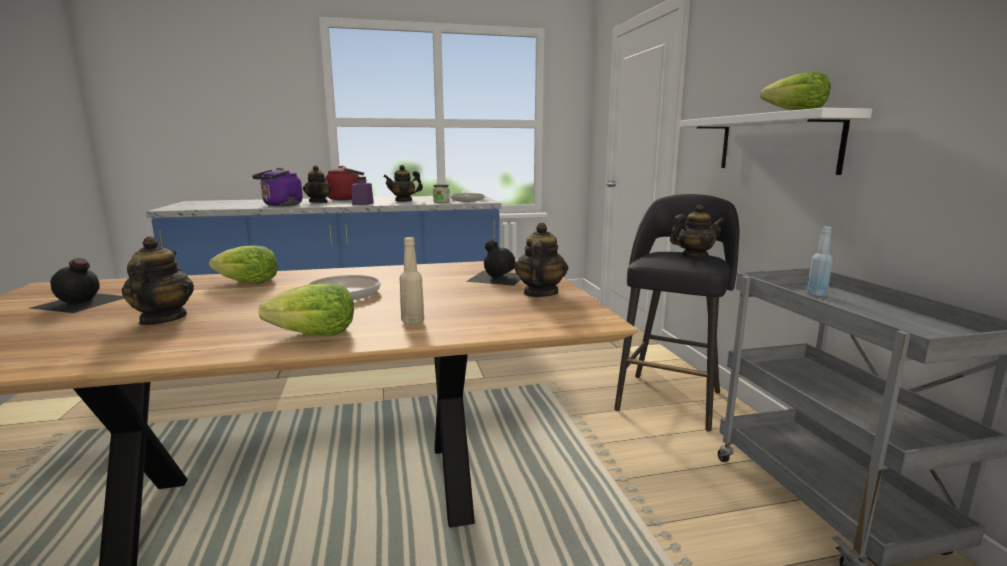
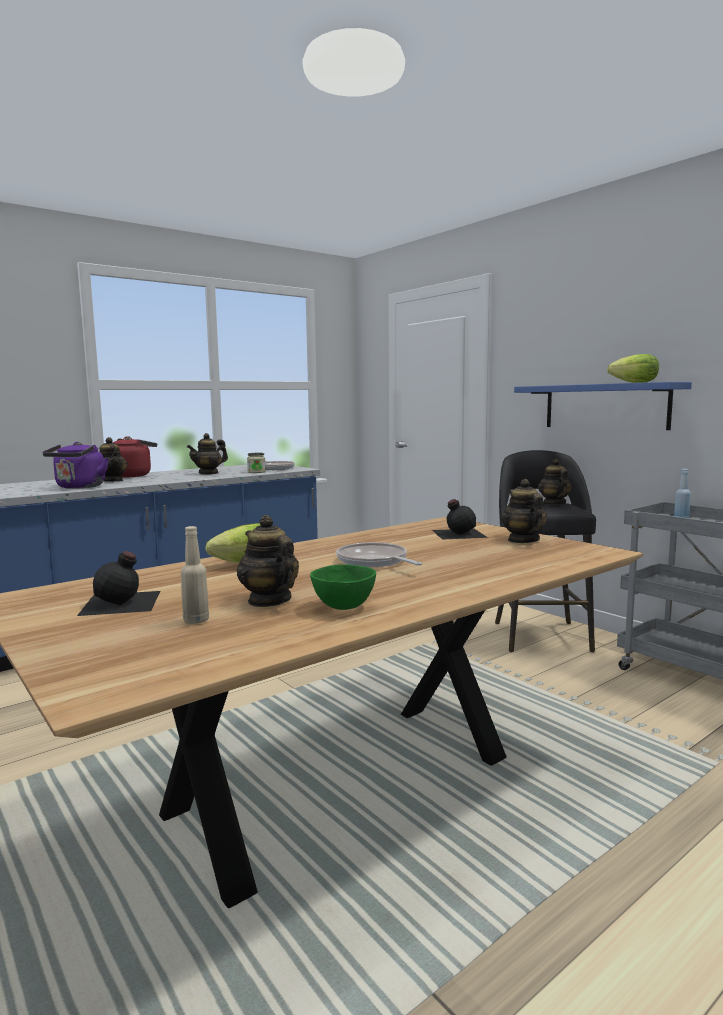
camera: 25 degrees left, 5 degrees down
lettuce [258,283,354,336] -> none
purple jar [352,177,374,205] -> none
beige bottle [400,237,424,325] -> beige bottle moved to [181,526,209,624]
teapot [670,205,724,258] -> teapot turned 60 degrees counterclockwise [538,459,572,505]
white shelf [680,108,872,175] -> blue shelf [514,382,692,430]
none -> green bowl [310,565,376,610]

